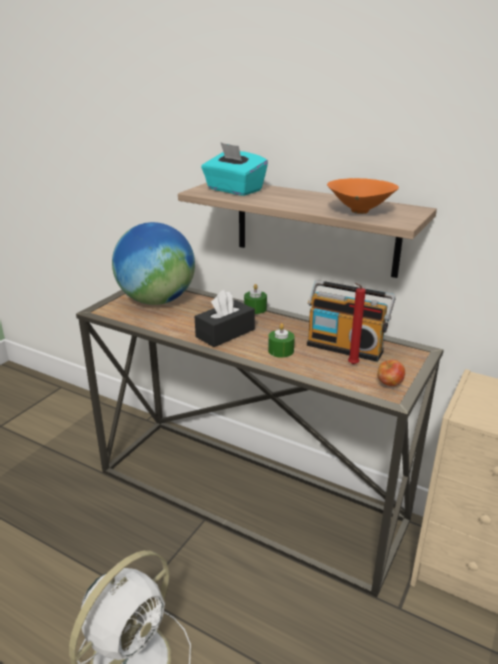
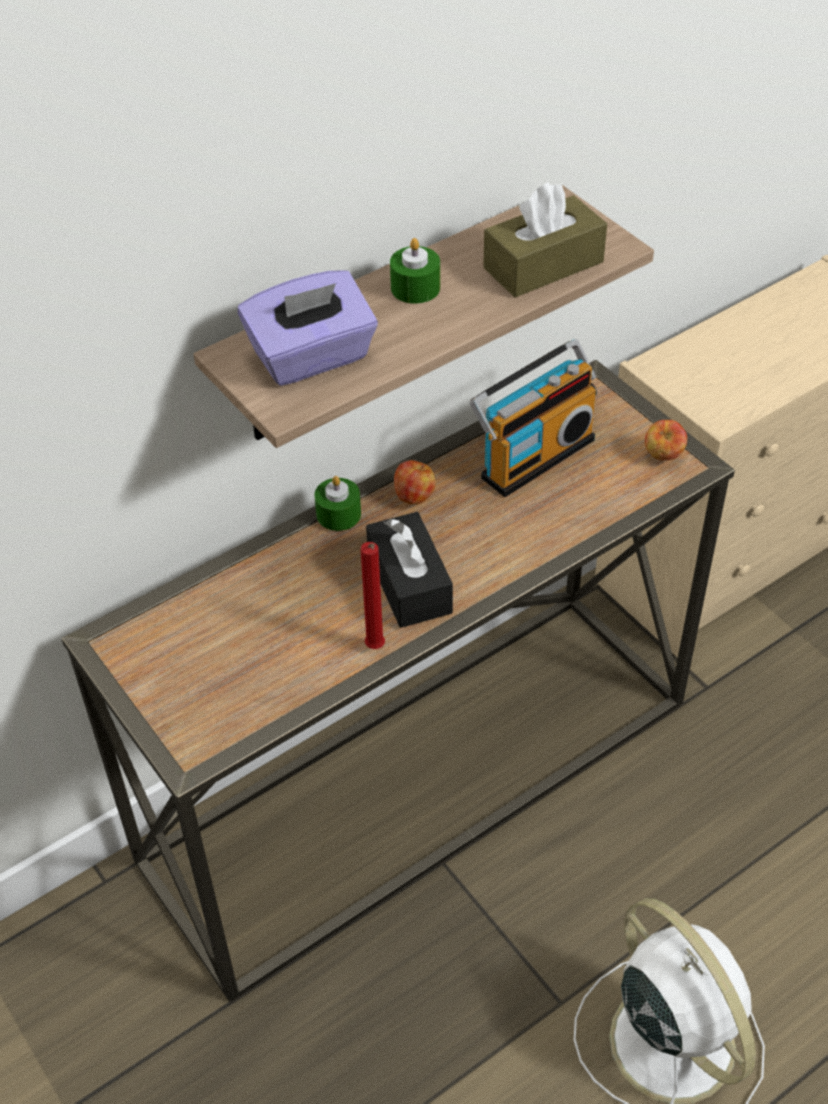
camera: 65 degrees left, 20 degrees up
globe [112,222,195,305] -> none
turquoise tissue box [201,142,268,196] -> purple tissue box [238,270,378,386]
green candle [268,323,295,358] -> green candle moved to [390,238,440,304]
orange bowl [327,178,399,214] -> brown tissue box [483,182,607,297]
red candle [348,283,366,365] -> red candle moved to [361,542,385,649]
none -> apple [394,460,436,505]

